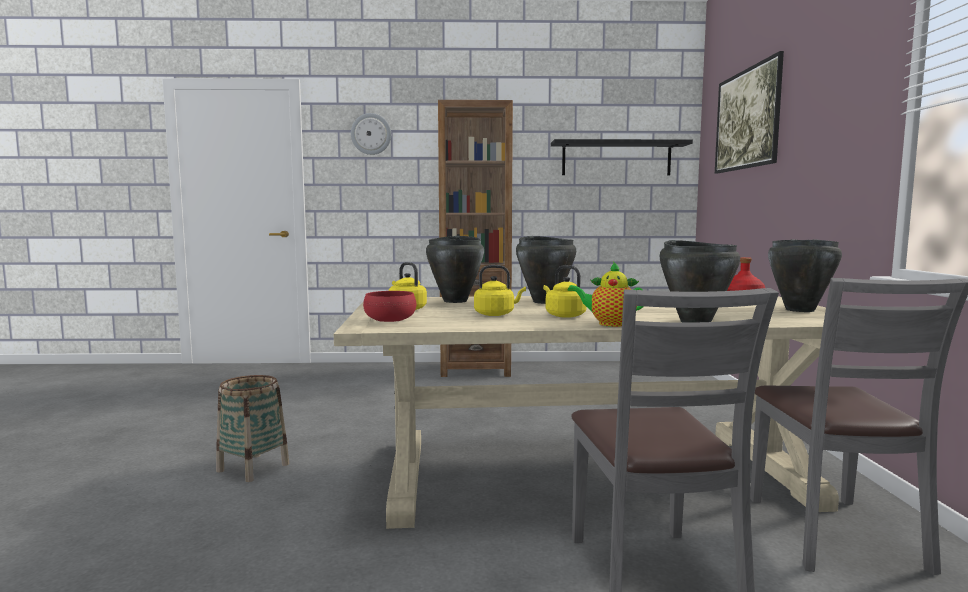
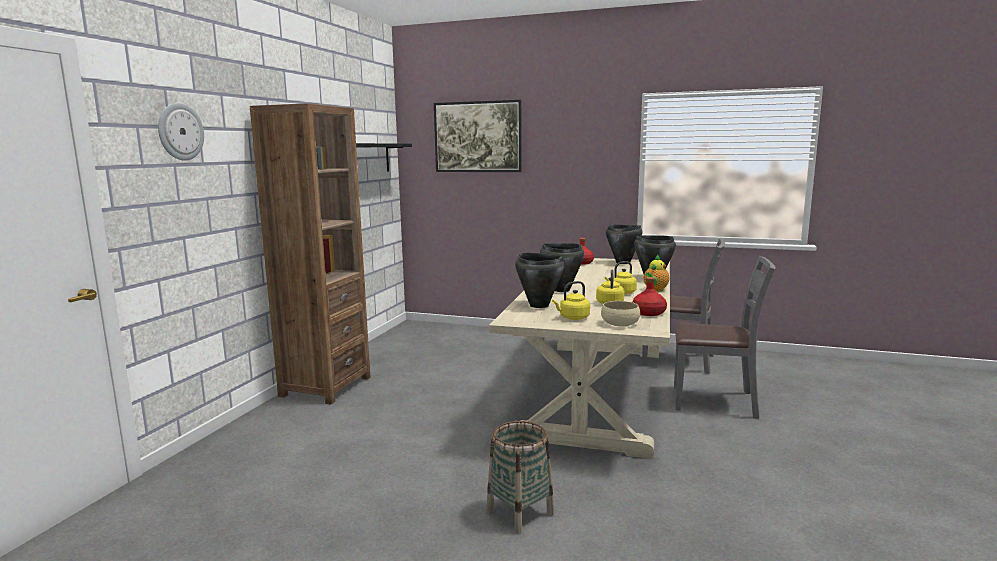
camera: 70 degrees left, 5 degrees up
red bowl [363,291,416,322] -> beige bowl [601,301,640,327]
none -> red bottle [632,277,667,316]

